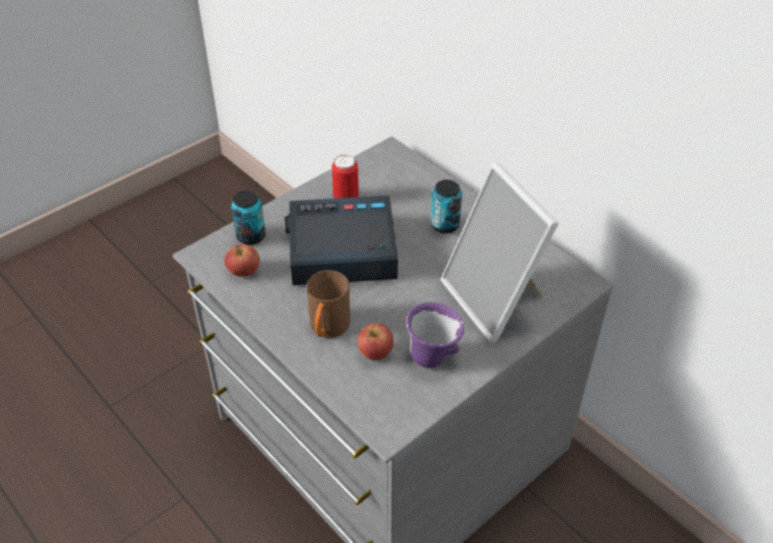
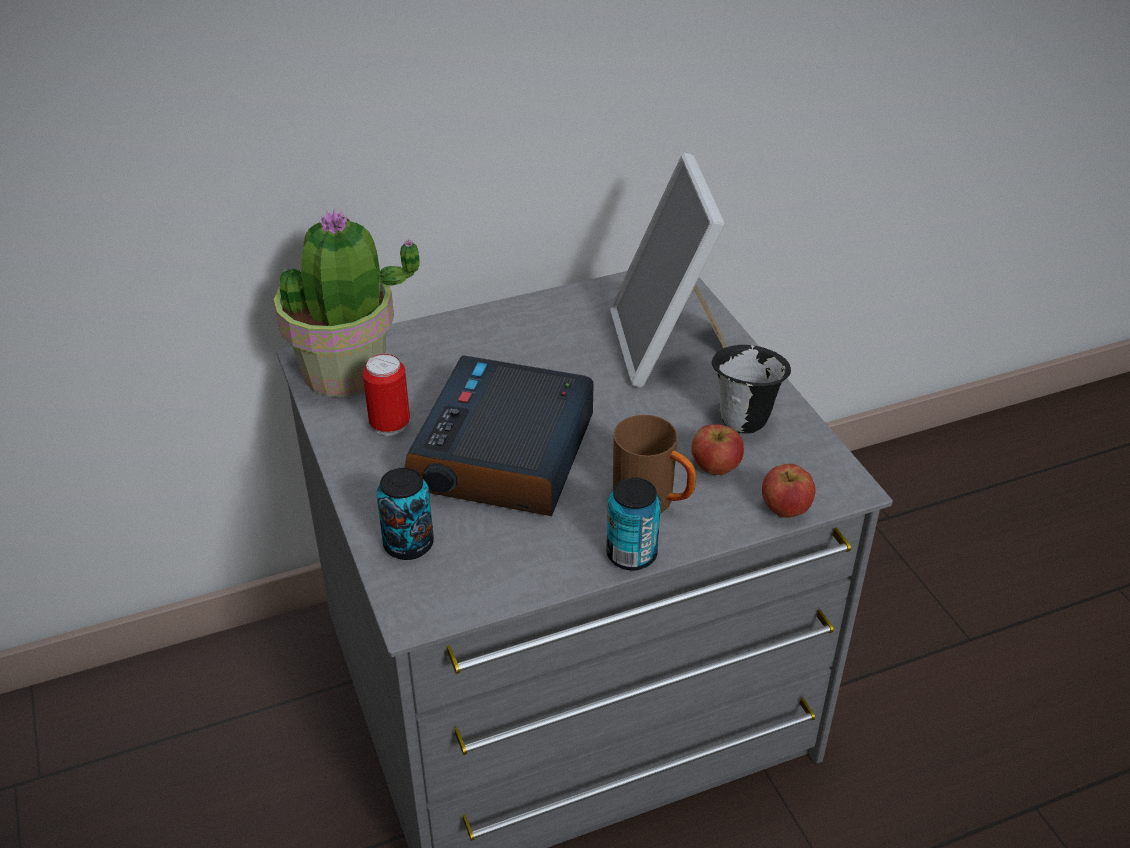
camera: 70 degrees left, 5 degrees down
apple [224,244,260,276] -> apple moved to [762,464,816,518]
purple mug [407,302,464,368] -> black mug [712,345,791,434]
can [431,180,462,234] -> can moved to [606,477,661,571]
picture frame [441,163,559,343] -> picture frame turned 90 degrees clockwise [610,153,727,387]
none -> potted plant [274,209,420,397]

